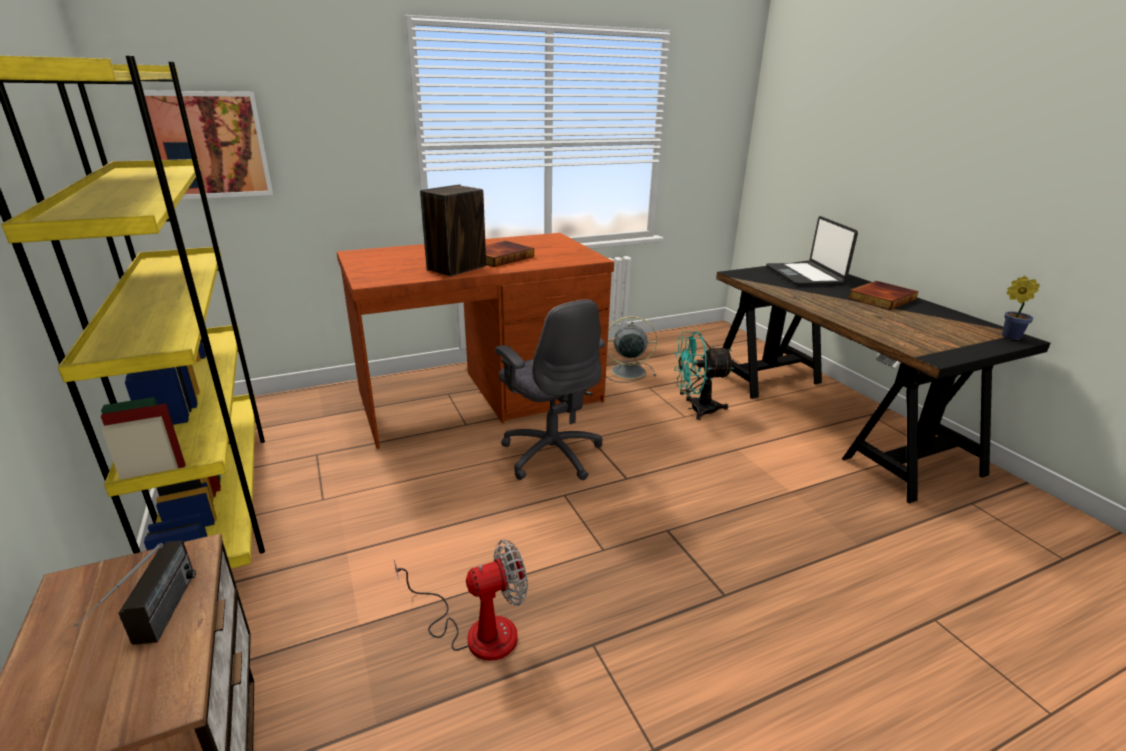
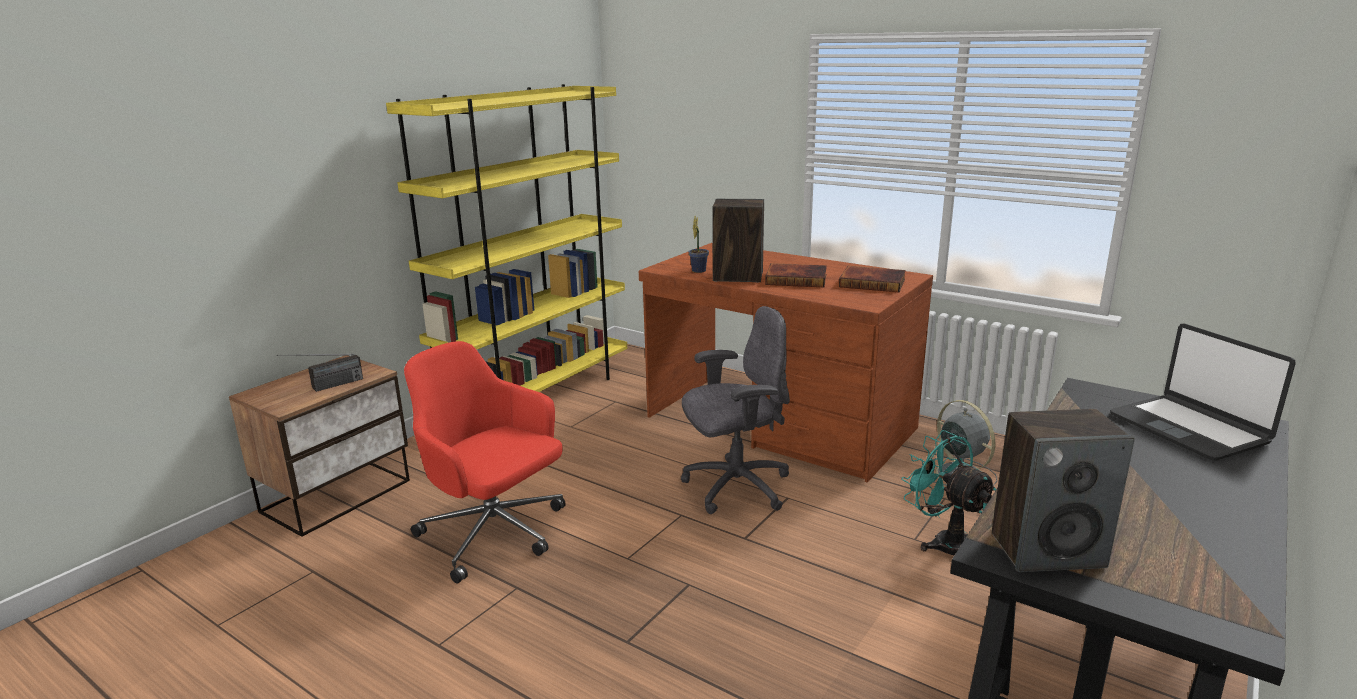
camera: 60 degrees right, 5 degrees down
picture [143,91,273,199] -> none
fan [394,540,528,661] -> red office chair [404,341,566,583]
grey office chair [495,299,605,480] -> grey office chair turned 135 degrees counterclockwise [681,306,790,514]
laptop [766,216,858,285] -> laptop turned 75 degrees counterclockwise [1110,324,1296,460]
book [848,281,918,310] -> book moved to [839,266,906,292]
potted plant [1002,276,1040,340] -> potted plant moved to [689,216,709,273]
none -> speaker [992,409,1135,572]

